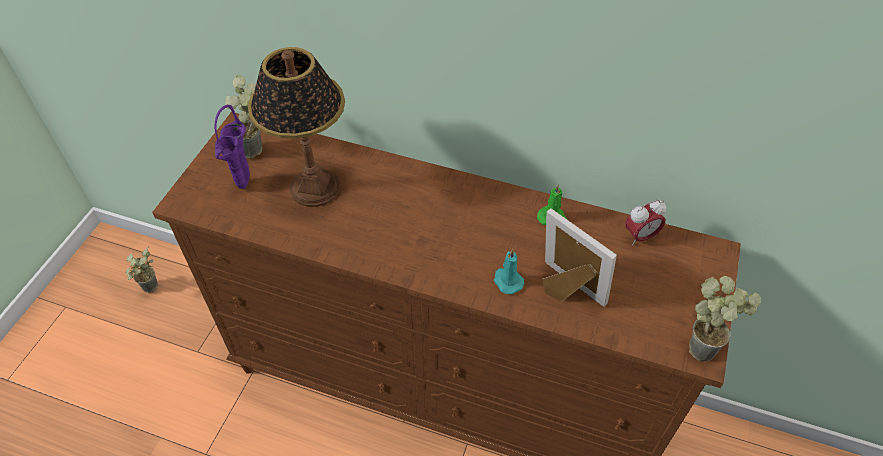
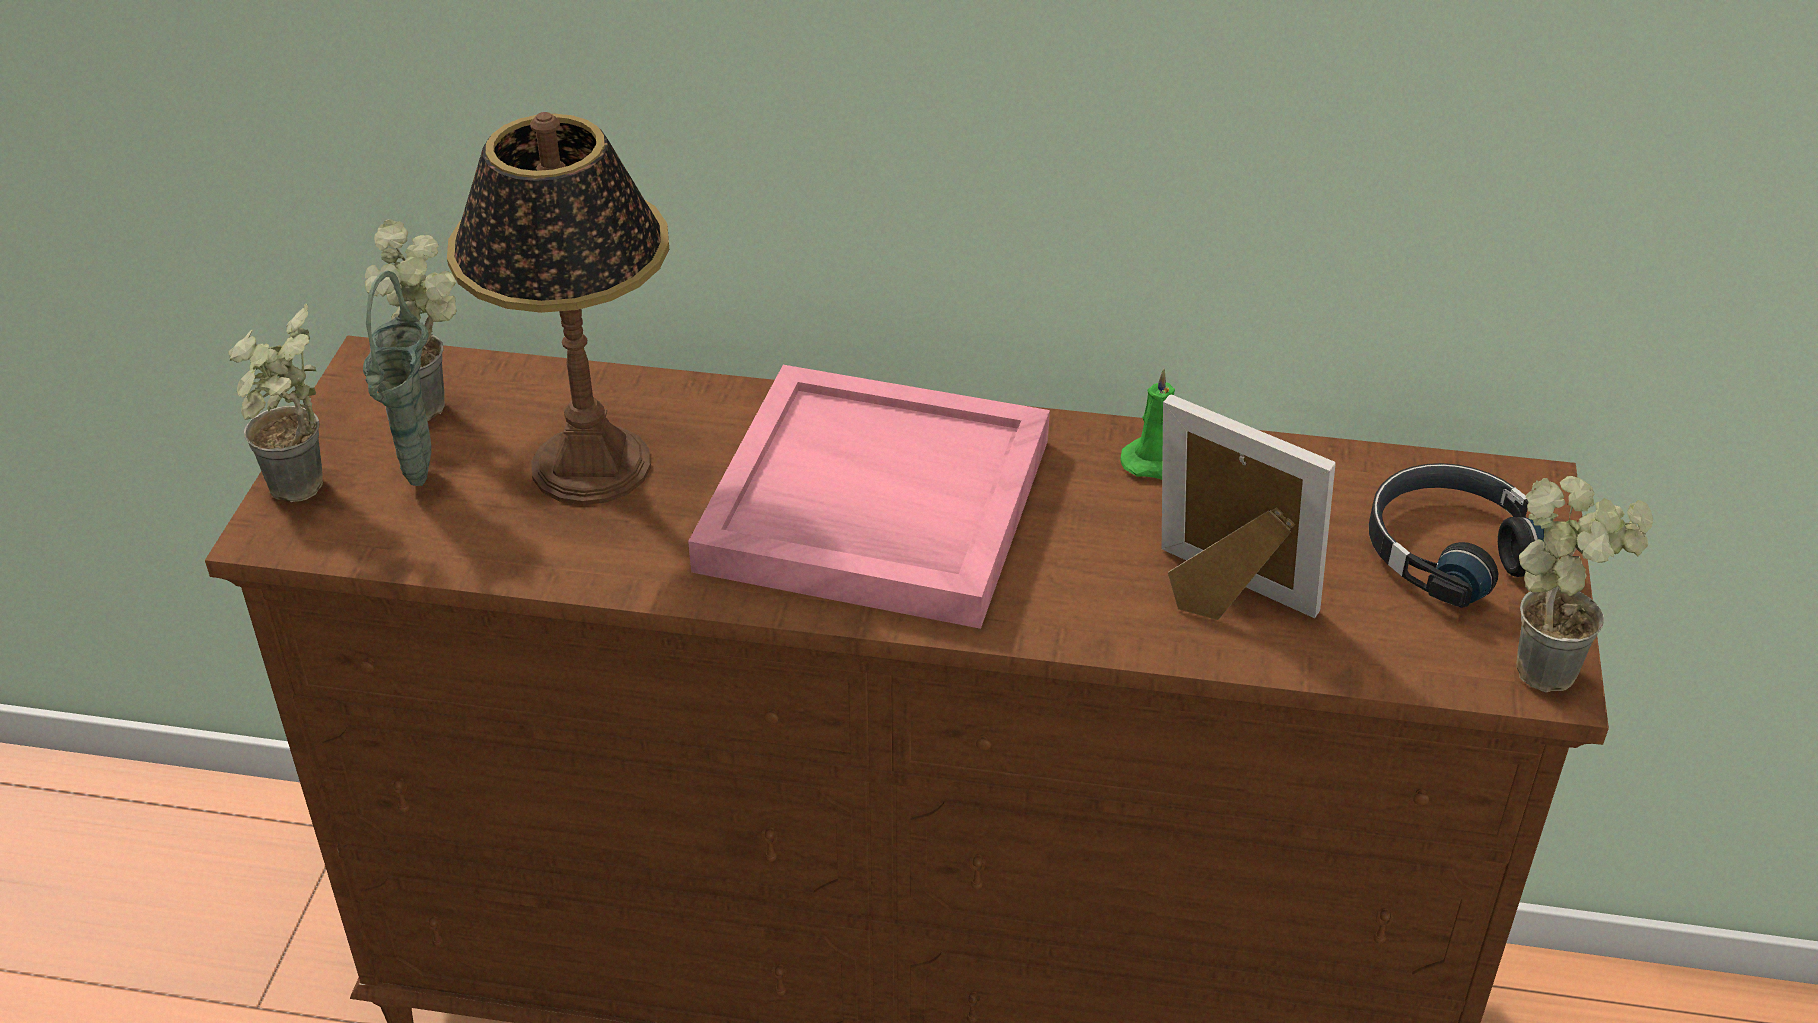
camera: 10 degrees left, 10 degrees down
potted plant [126,247,158,293] -> potted plant moved to [229,304,323,502]
purple vase [214,105,250,189] -> green vase [363,271,431,486]
turquoise candle [494,249,524,294] -> none
alarm clock [625,200,667,245] -> none
none -> pink tray [688,365,1050,629]
none -> black headphones [1369,463,1544,608]

